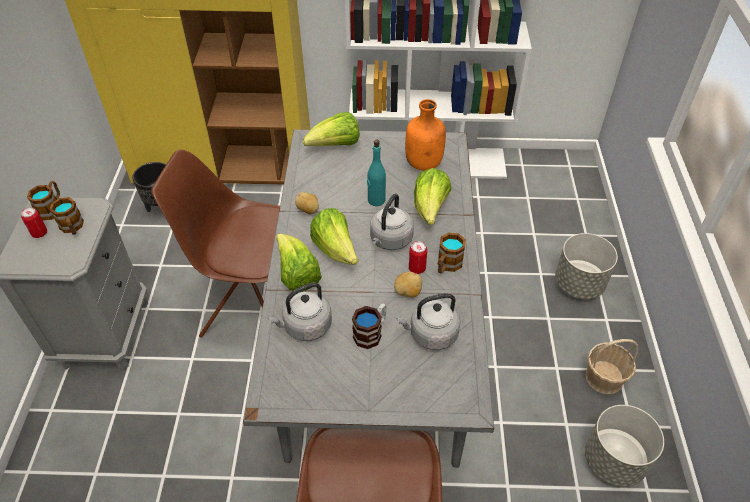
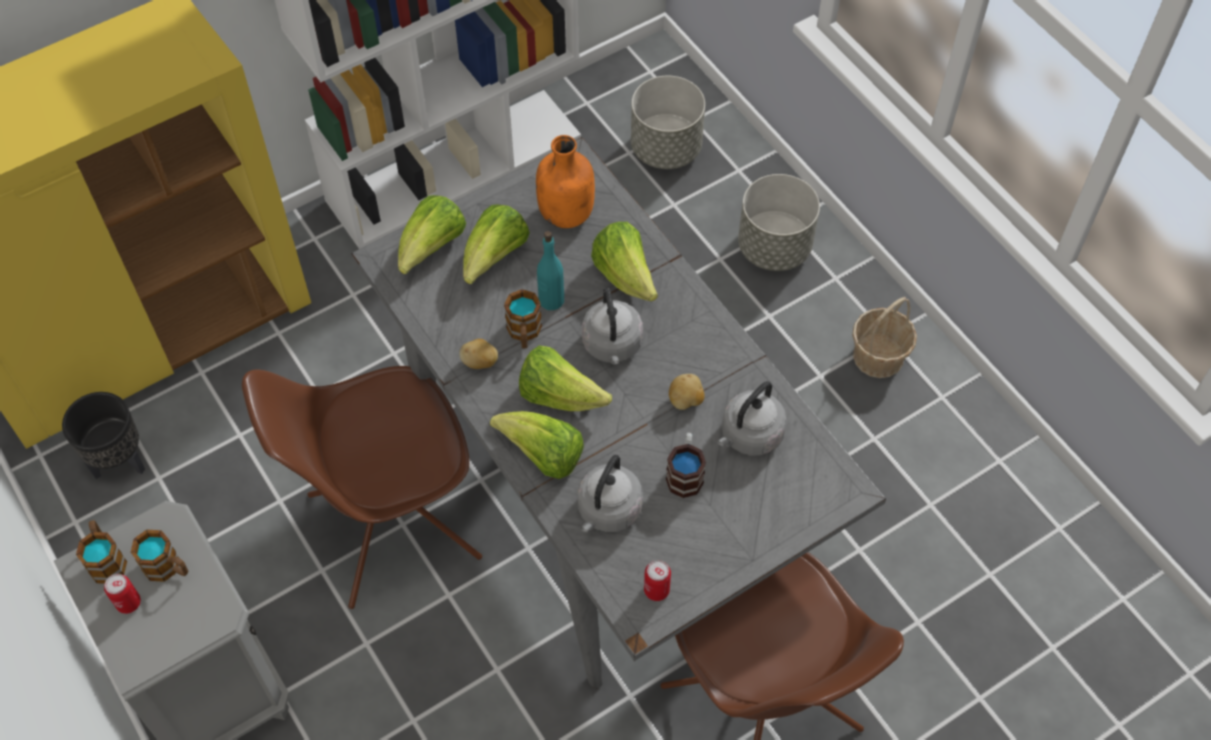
camera: 35 degrees left, 10 degrees up
can [409,241,427,274] -> can moved to [644,560,671,601]
mug [438,233,466,274] -> mug moved to [504,289,542,349]
grey planter [585,405,664,487] -> grey planter moved to [631,76,705,169]
none -> lettuce [463,204,530,284]

